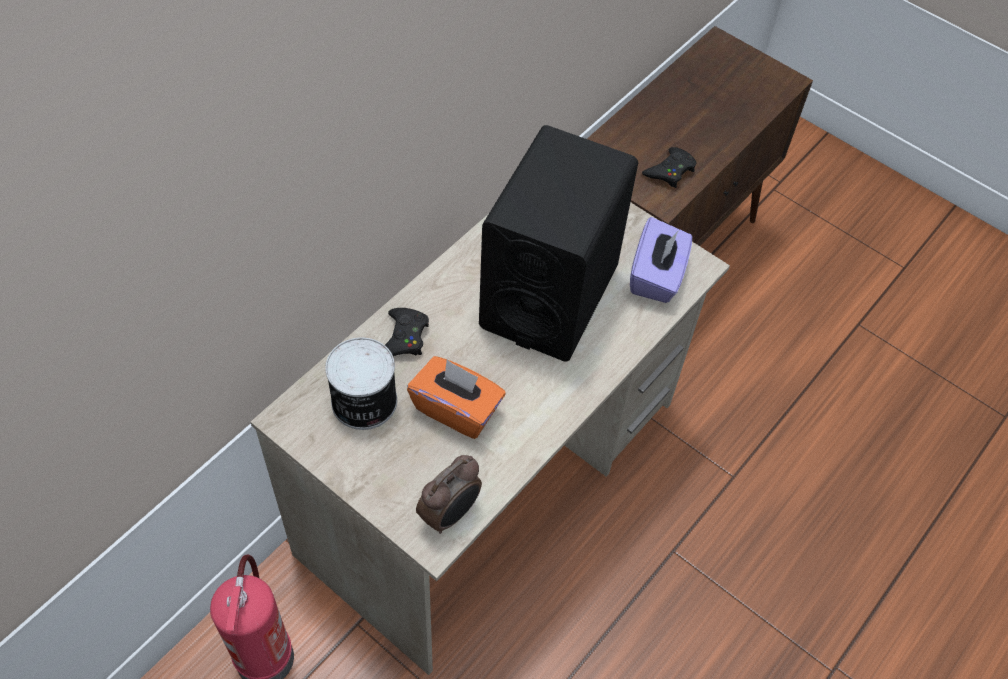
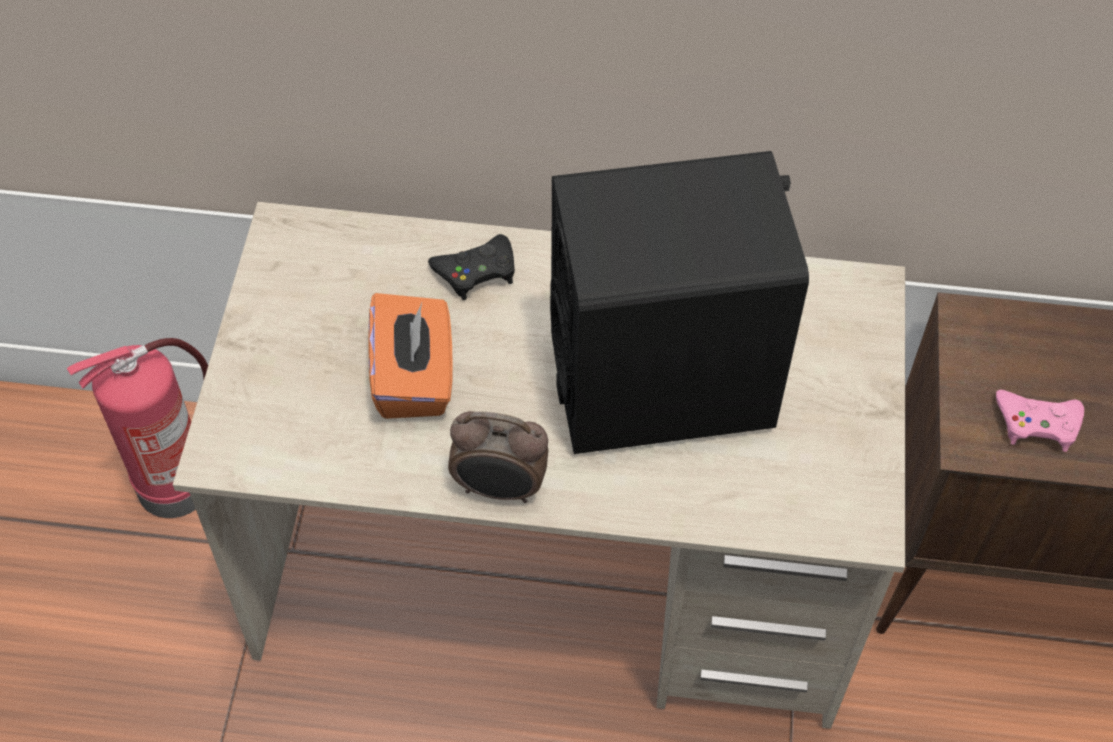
camera: 60 degrees right, 0 degrees up
can [325,337,397,430] -> none
alarm clock [416,455,482,534] -> alarm clock moved to [448,411,548,503]
purple tissue box [630,217,692,303] -> none
black game controller [642,147,697,188] -> pink game controller [996,390,1084,452]

